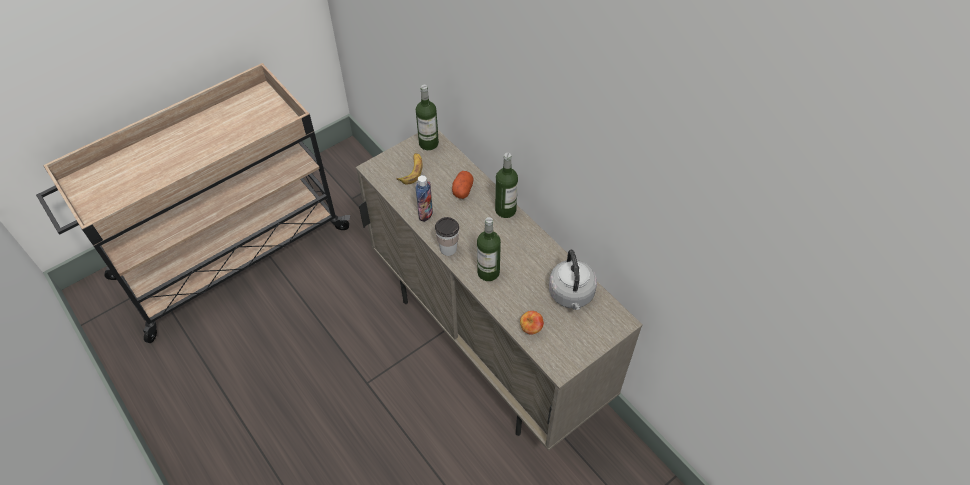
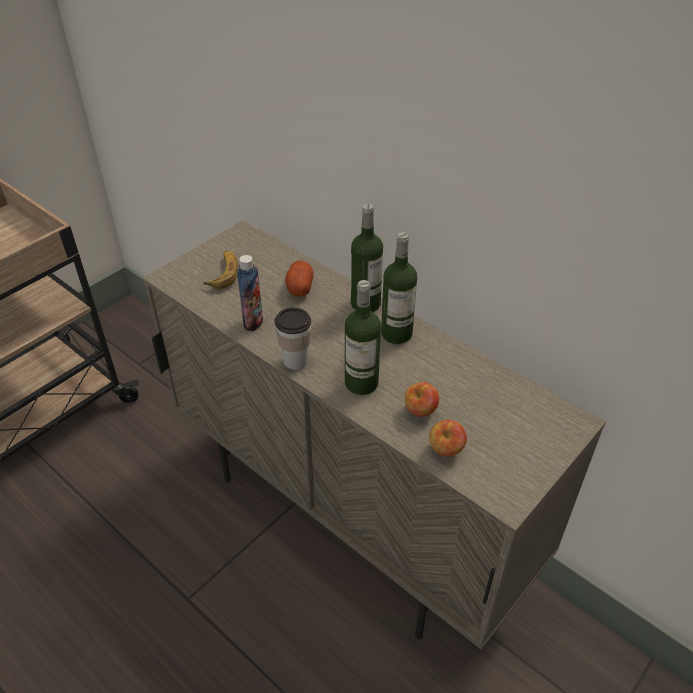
camera: 10 degrees left, 10 degrees down
bottle [416,85,439,150] -> bottle moved to [381,232,417,344]
grey kettle [549,250,597,310] -> none
none -> apple [405,382,439,417]

